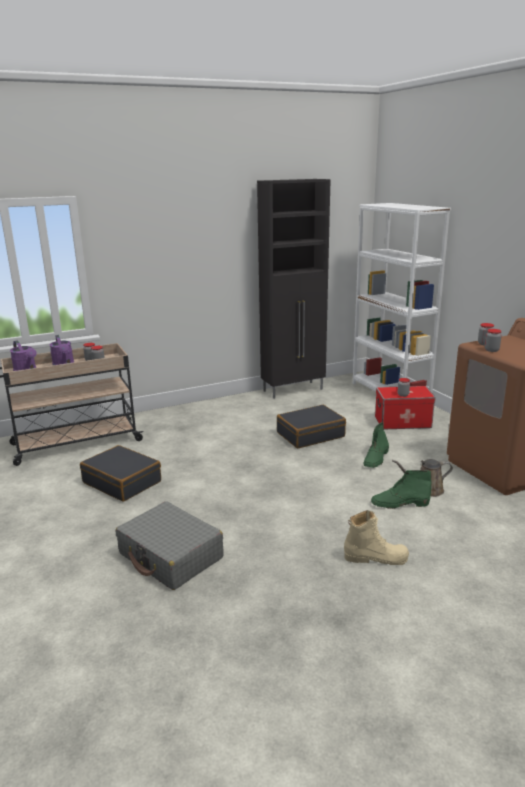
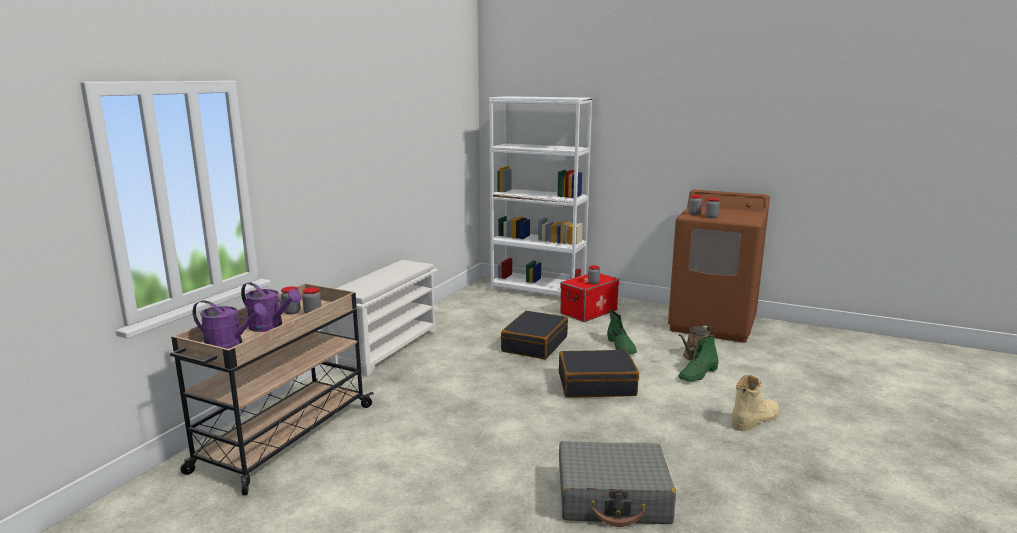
camera: 40 degrees left, 5 degrees down
black suitcase [80,445,161,501] -> black suitcase moved to [559,350,639,398]
black cabinet [257,179,331,399] -> none
none -> white shoe rack [328,260,438,377]

